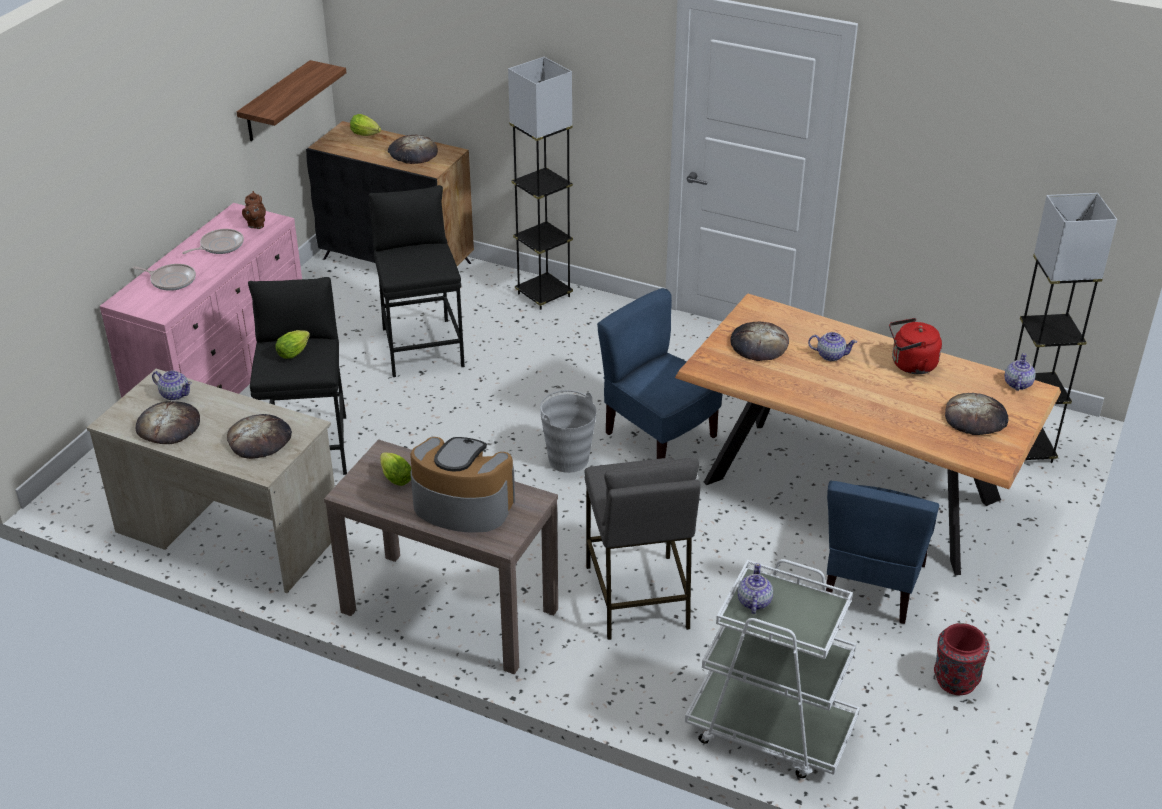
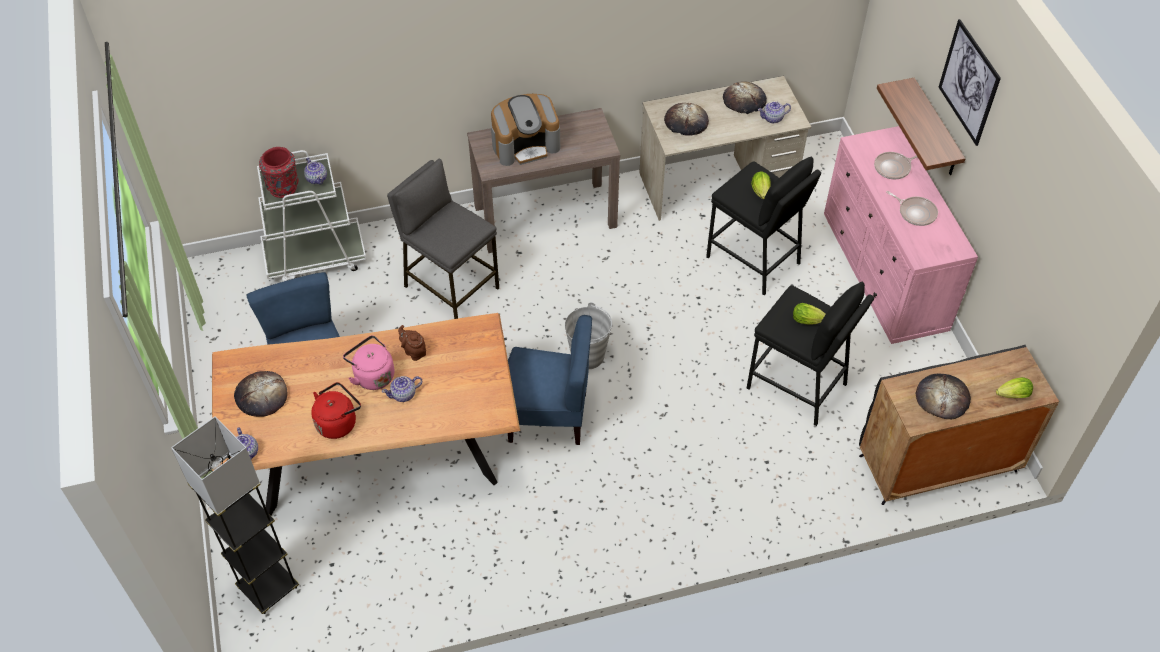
camera: 140 degrees right, 15 degrees up
frying pan [182,229,244,254] -> frying pan turned 60 degrees counterclockwise [886,191,938,226]
shelf [237,60,346,141] -> shelf moved to [877,78,965,175]
brown teapot [242,191,266,229] -> brown teapot moved to [398,325,426,361]
lettuce [380,452,411,486] -> lettuce moved to [793,303,826,325]
grey floor lamp [508,57,573,310] -> none
bread [731,322,789,361] -> none
red vase [934,623,990,695] -> red vase moved to [259,147,299,198]
none -> pink kettle [343,335,395,390]
none -> picture [939,19,1001,146]

